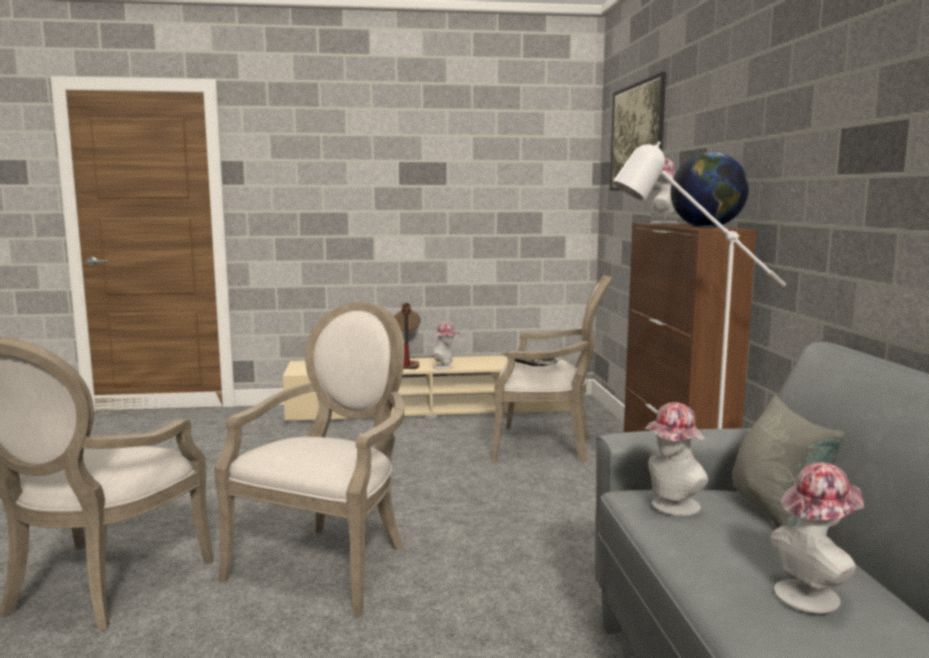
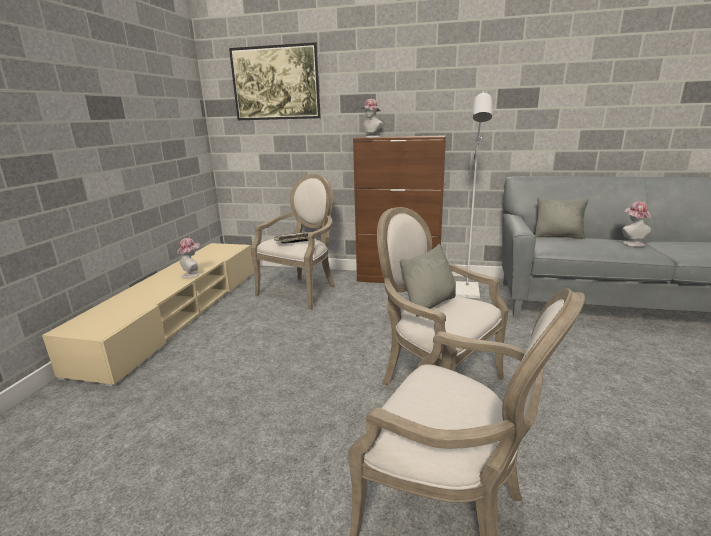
camera: 70 degrees left, 10 degrees up
table lamp [394,303,421,369] -> none
hat [645,402,708,516] -> none
globe [671,152,749,228] -> none
none -> grey pillow [400,244,455,317]

